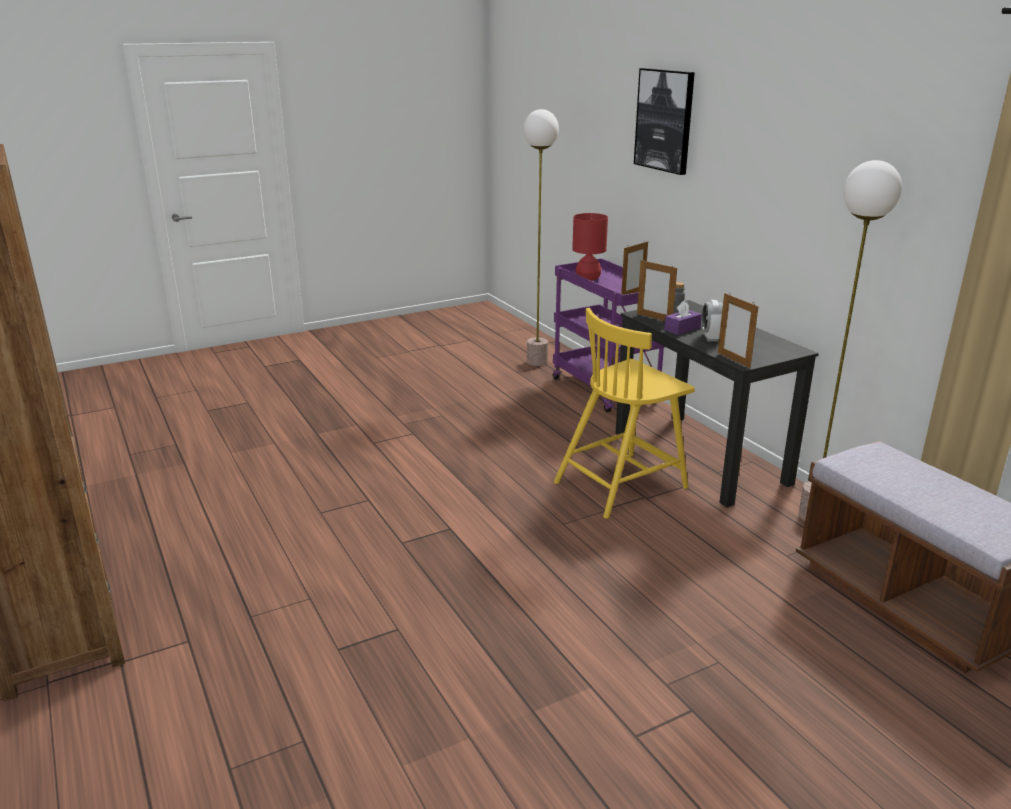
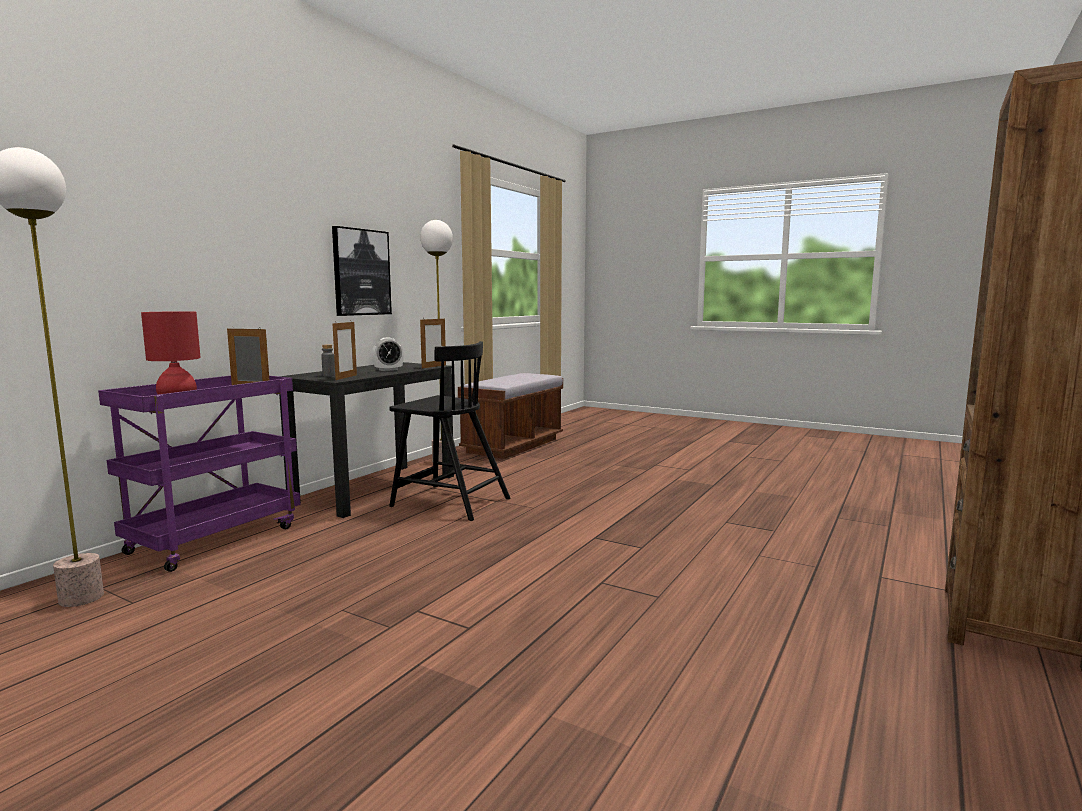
camera: 120 degrees left, 15 degrees down
yellow chair [554,308,695,519] -> black chair [389,341,510,521]
picture [634,68,695,175] -> picture moved to [332,226,392,316]
purple tissue box [664,301,702,335] -> none

